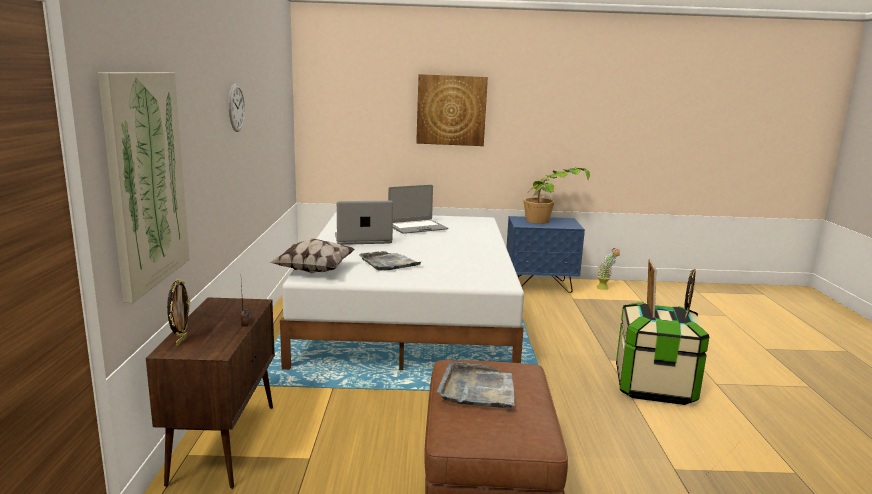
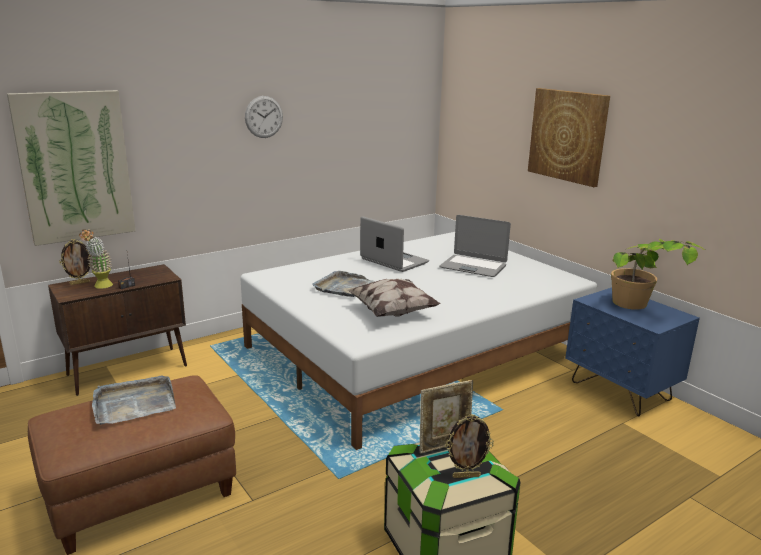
camera: 55 degrees right, 5 degrees up
pillow [269,239,355,273] -> pillow moved to [347,278,441,317]
potted plant [596,248,620,290] -> potted plant moved to [79,230,113,289]

